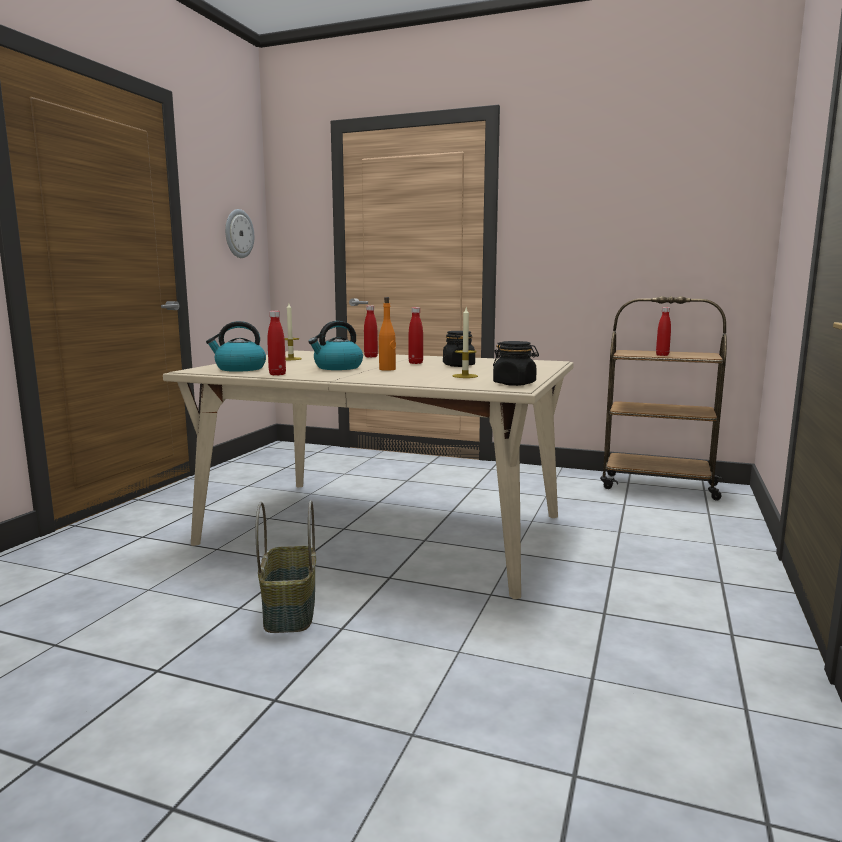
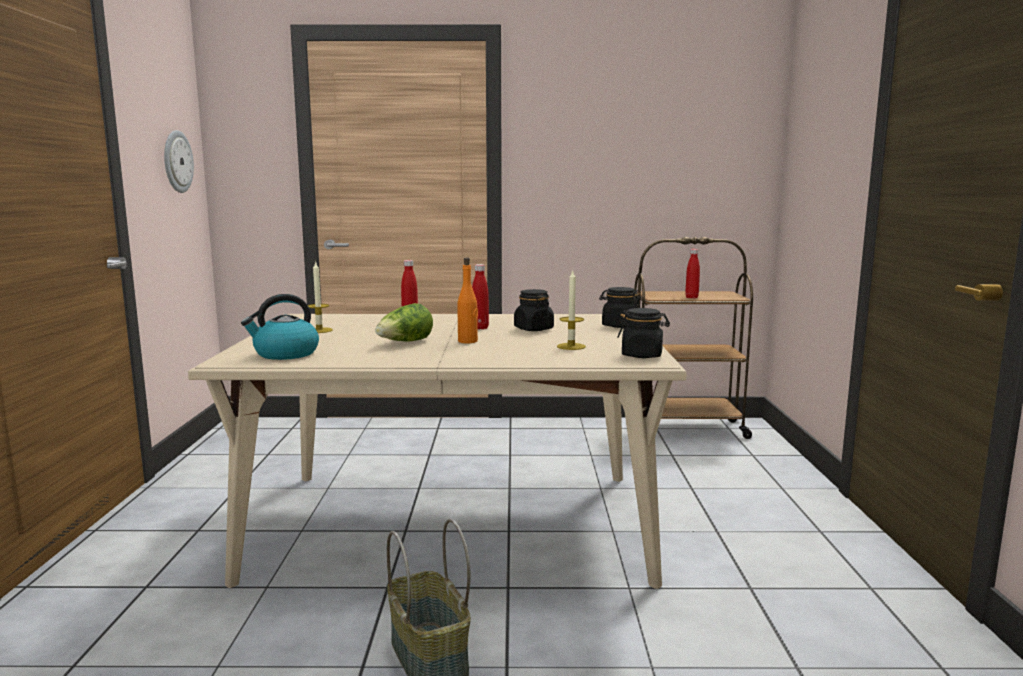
camera: 20 degrees left, 0 degrees up
red bottle [267,311,286,375] -> none
kettle [308,321,363,370] -> lettuce [375,303,433,341]
none -> black jar [599,287,641,328]

